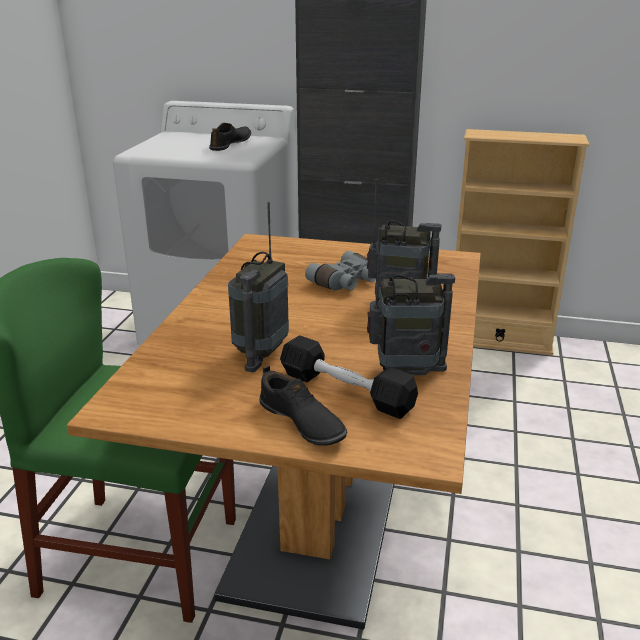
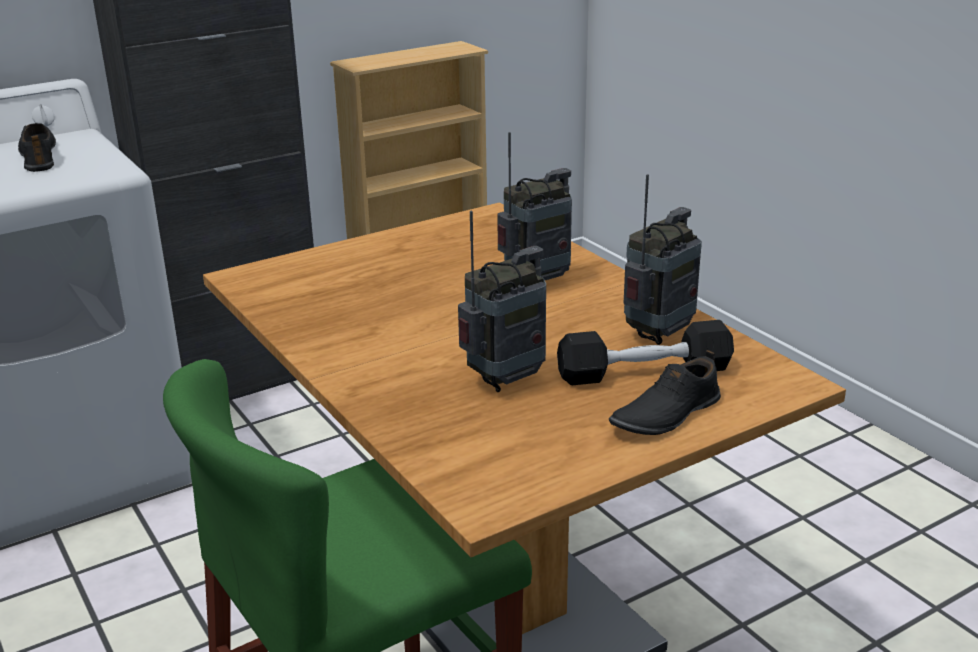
camera: 45 degrees left, 0 degrees up
radio [228,202,289,373] -> radio turned 105 degrees counterclockwise [458,211,546,392]
black shoe [259,365,347,445] -> black shoe turned 135 degrees clockwise [609,350,721,435]
grey binoculars [305,251,376,290] -> none

